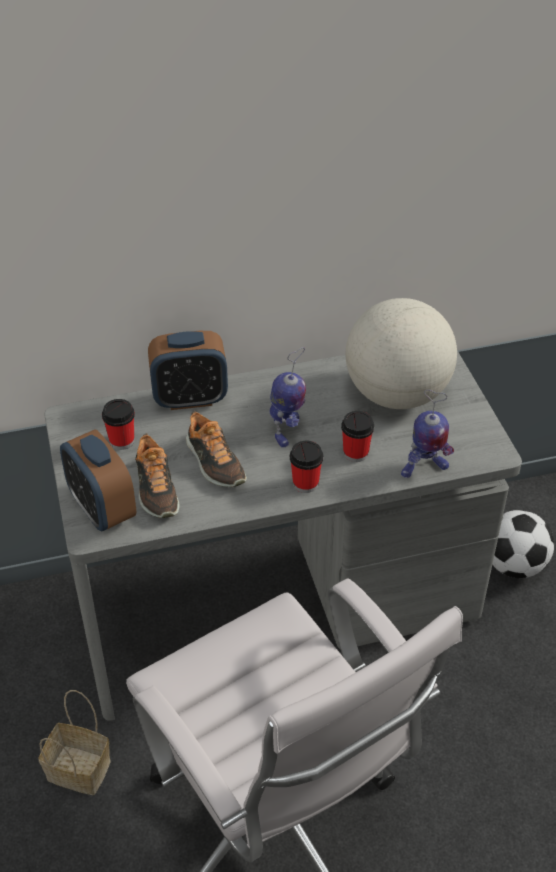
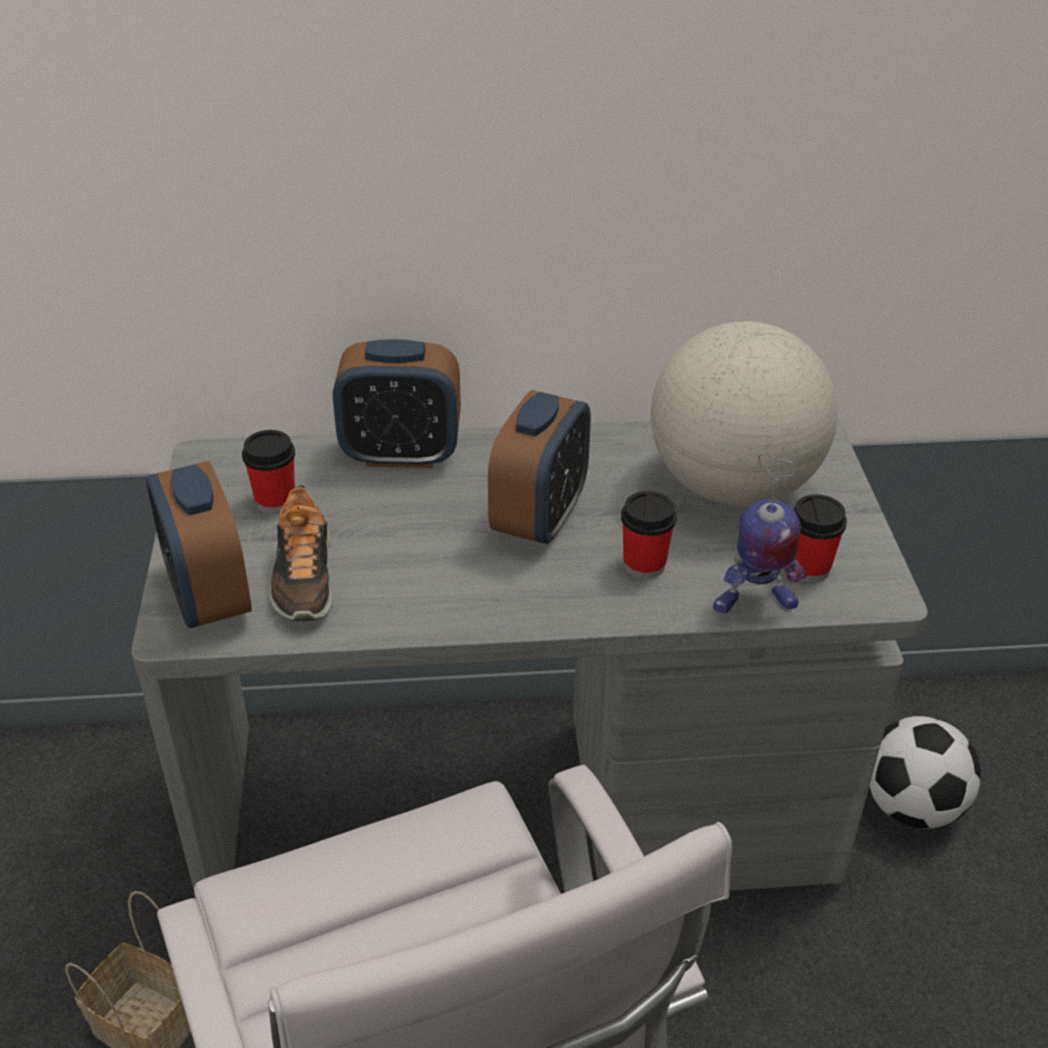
camera: 10 degrees right, 5 degrees down
shoe [186,411,247,487] -> none
toy robot [270,347,306,447] -> alarm clock [488,390,591,544]
cup [290,441,323,493] -> cup moved to [790,494,847,582]

